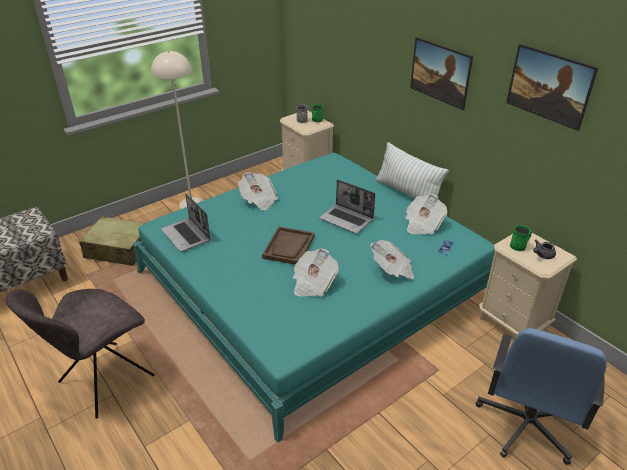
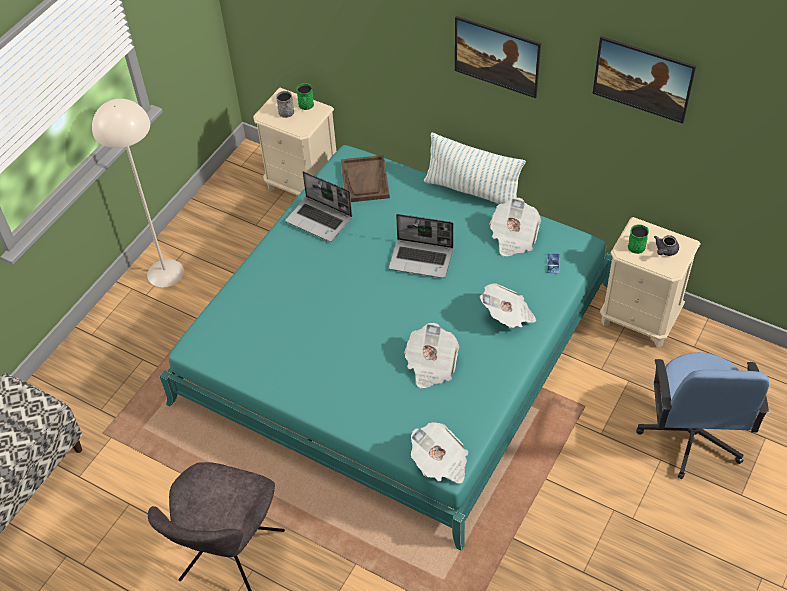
camera: 20 degrees left, 15 degrees up
beige suitcase [79,216,145,266] -> none
laptop [161,193,211,252] -> laptop moved to [285,171,352,242]
newspaper [238,172,278,210] -> newspaper moved to [411,422,468,484]
brown tray [262,226,314,265] -> brown tray moved to [341,155,390,202]

